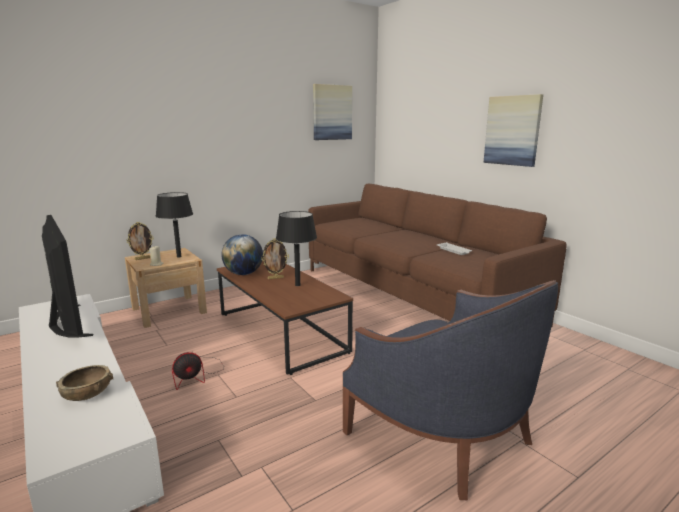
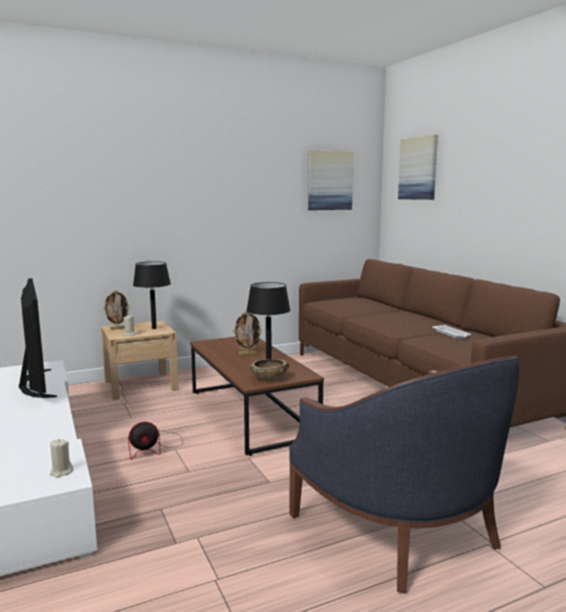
camera: 10 degrees right, 5 degrees down
brown bowl [56,365,113,401] -> brown bowl moved to [249,359,289,381]
globe [221,234,263,275] -> none
picture [483,94,543,167] -> picture moved to [398,135,438,200]
none -> beige candle [50,439,74,478]

